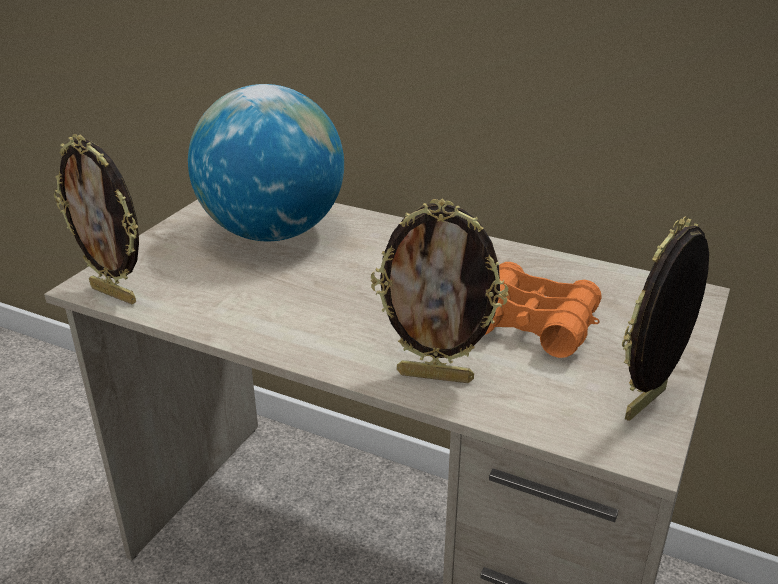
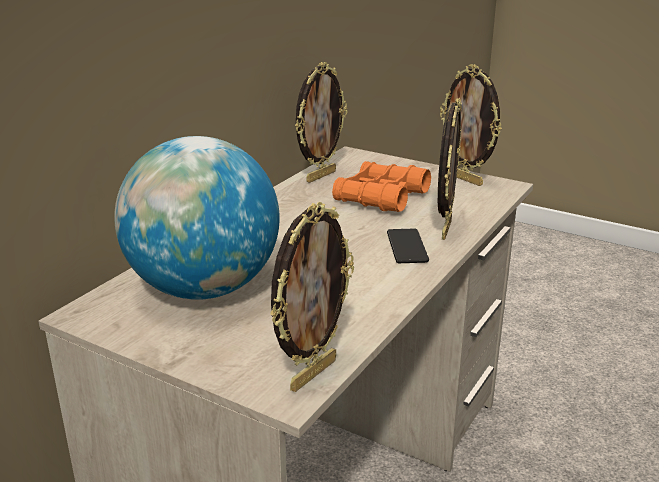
camera: 85 degrees left, 5 degrees down
none -> picture frame [295,62,347,183]
none -> phone [387,229,429,263]

